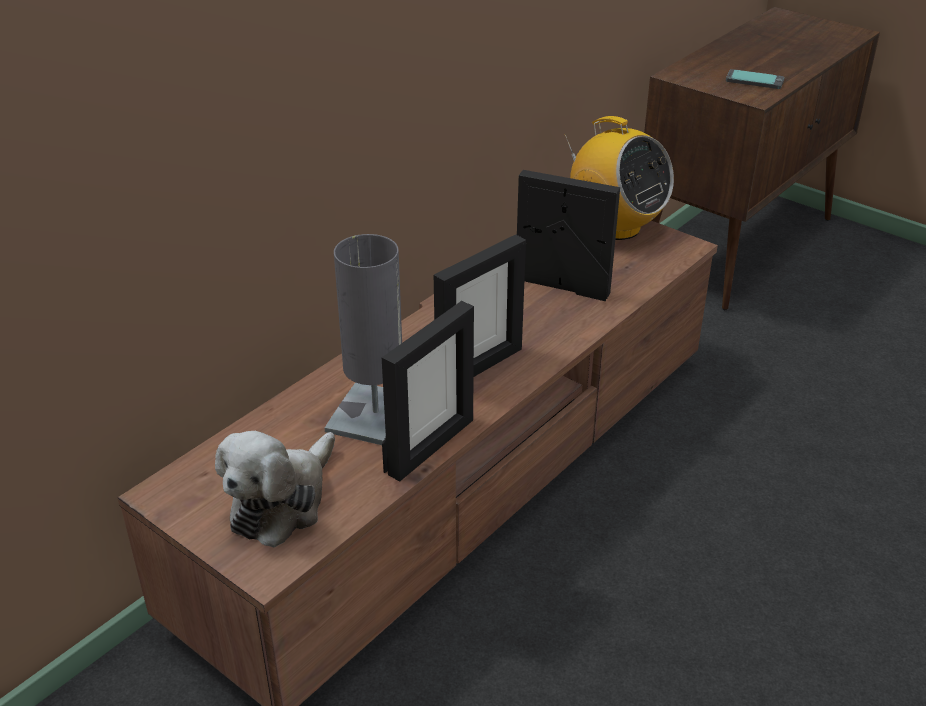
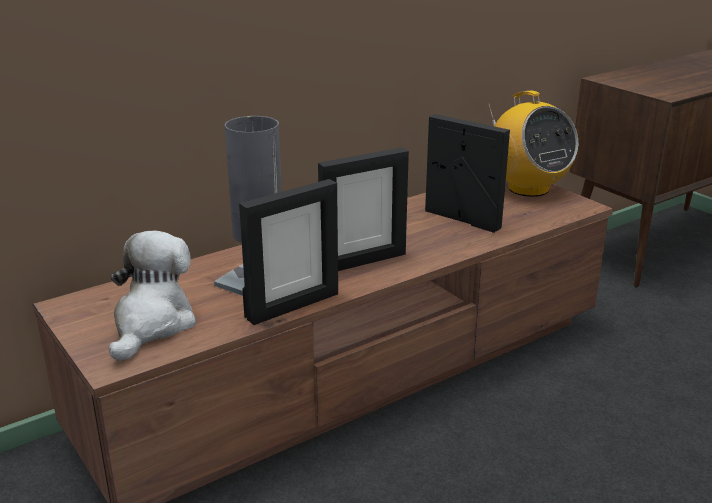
camera: 15 degrees right, 10 degrees down
plush toy [215,431,335,548] -> plush toy turned 150 degrees clockwise [109,230,196,362]
phone [726,69,785,89] -> none

